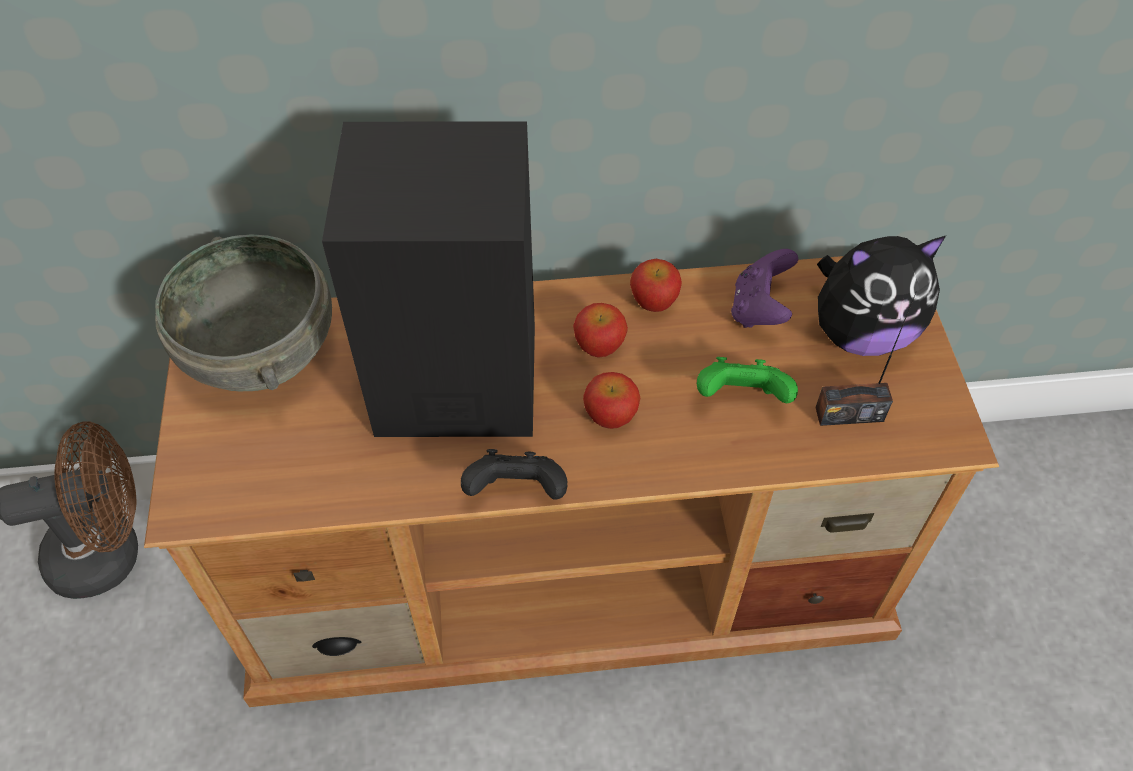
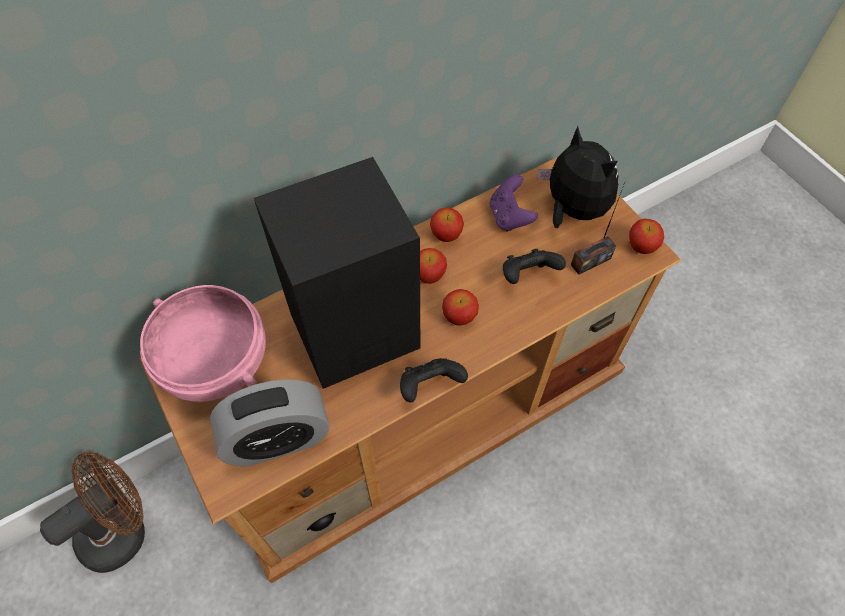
camera: 25 degrees left, 5 degrees up
grey bowl [155,234,332,392] -> pink bowl [140,285,266,402]
green game controller [697,357,798,403] -> black game controller [503,249,566,284]
plush toy [817,236,946,356] -> plush toy turned 90 degrees counterclockwise [538,126,619,228]
none -> alarm clock [210,379,329,466]
none -> apple [629,219,664,254]

